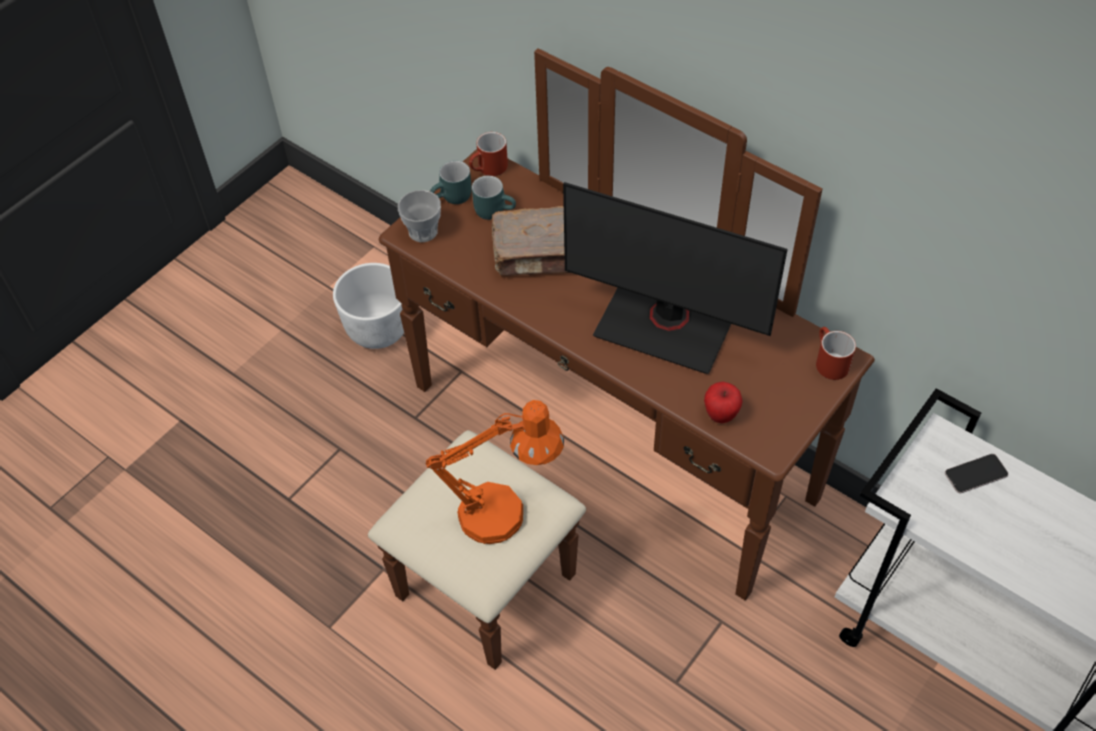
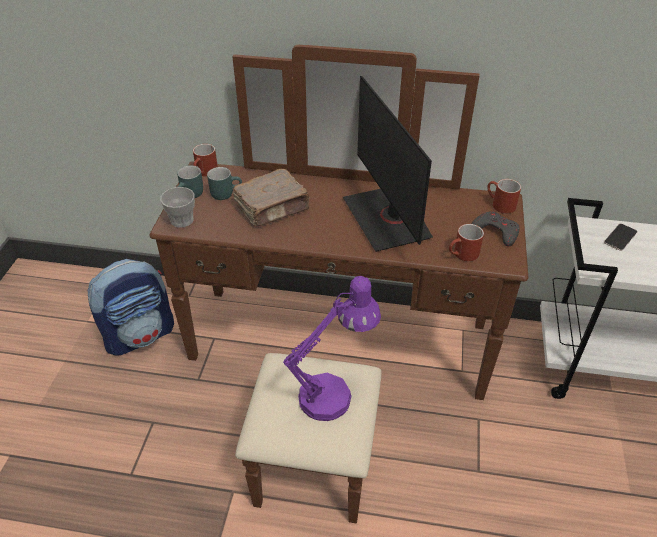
camera: 30 degrees left, 10 degrees down
white planter [333,263,404,349] -> backpack [88,259,174,356]
orange table lamp [426,400,564,544] -> purple table lamp [283,276,381,421]
monitor [563,182,788,374] -> monitor turned 75 degrees clockwise [343,76,433,252]
apple [704,382,743,423] -> red mug [449,224,484,262]
none -> grey game controller [472,211,520,246]

